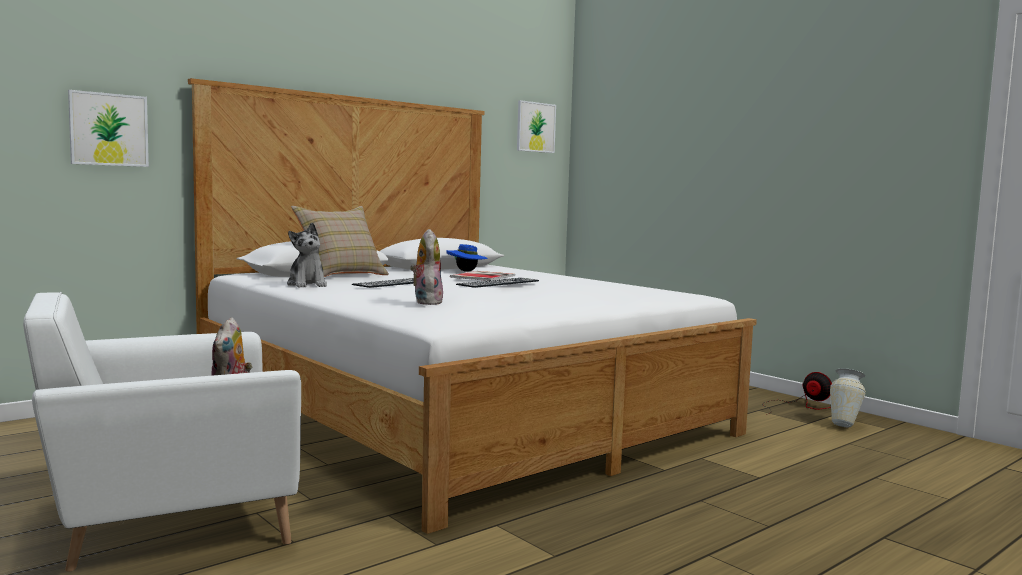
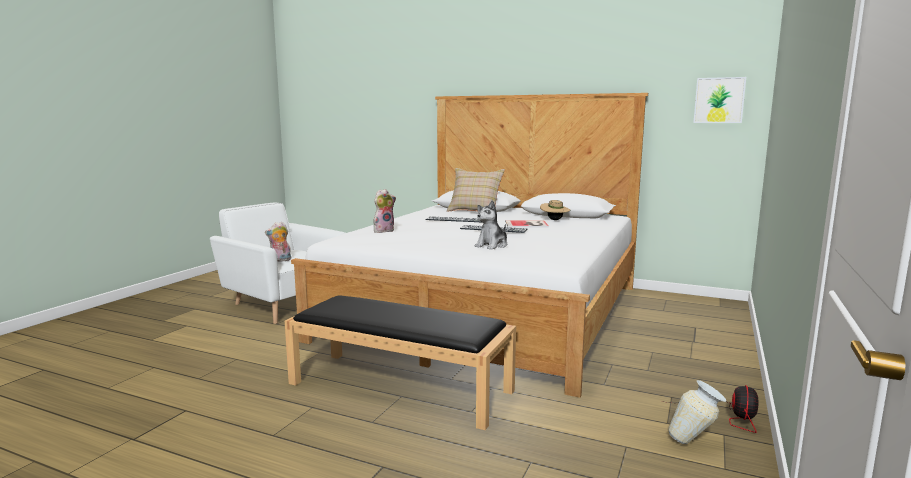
camera: 65 degrees right, 5 degrees up
picture [68,90,149,167] -> none
plush toy [287,223,327,288] -> plush toy moved to [475,200,507,250]
blue hat [447,244,487,272] -> beige hat [540,200,570,220]
none -> black bench [285,295,516,430]

